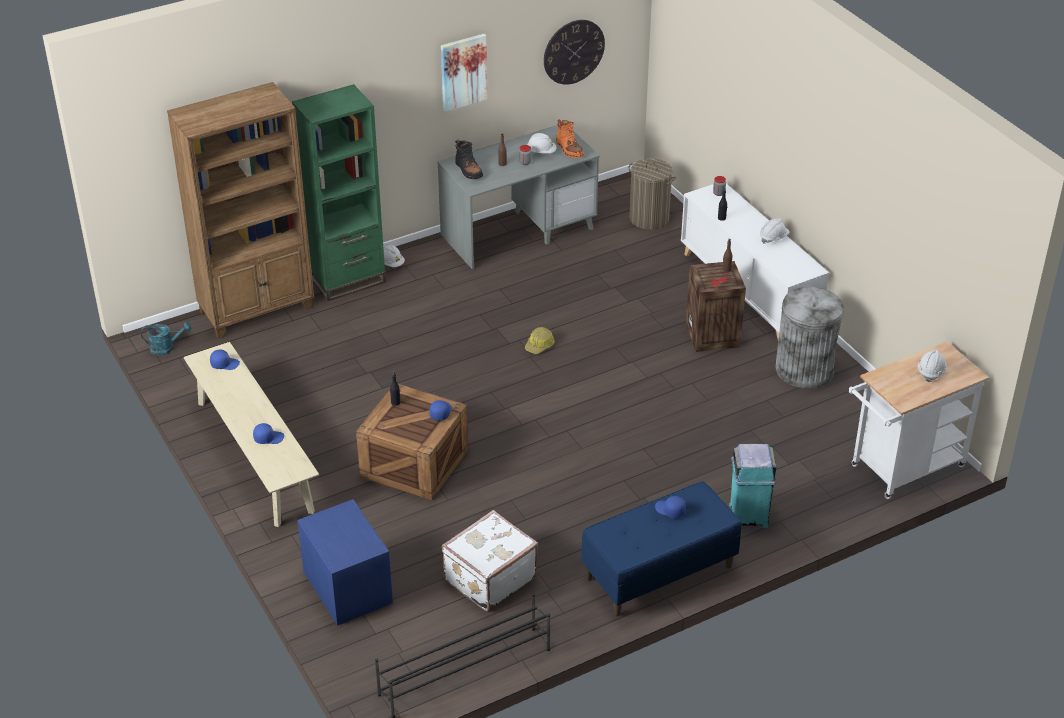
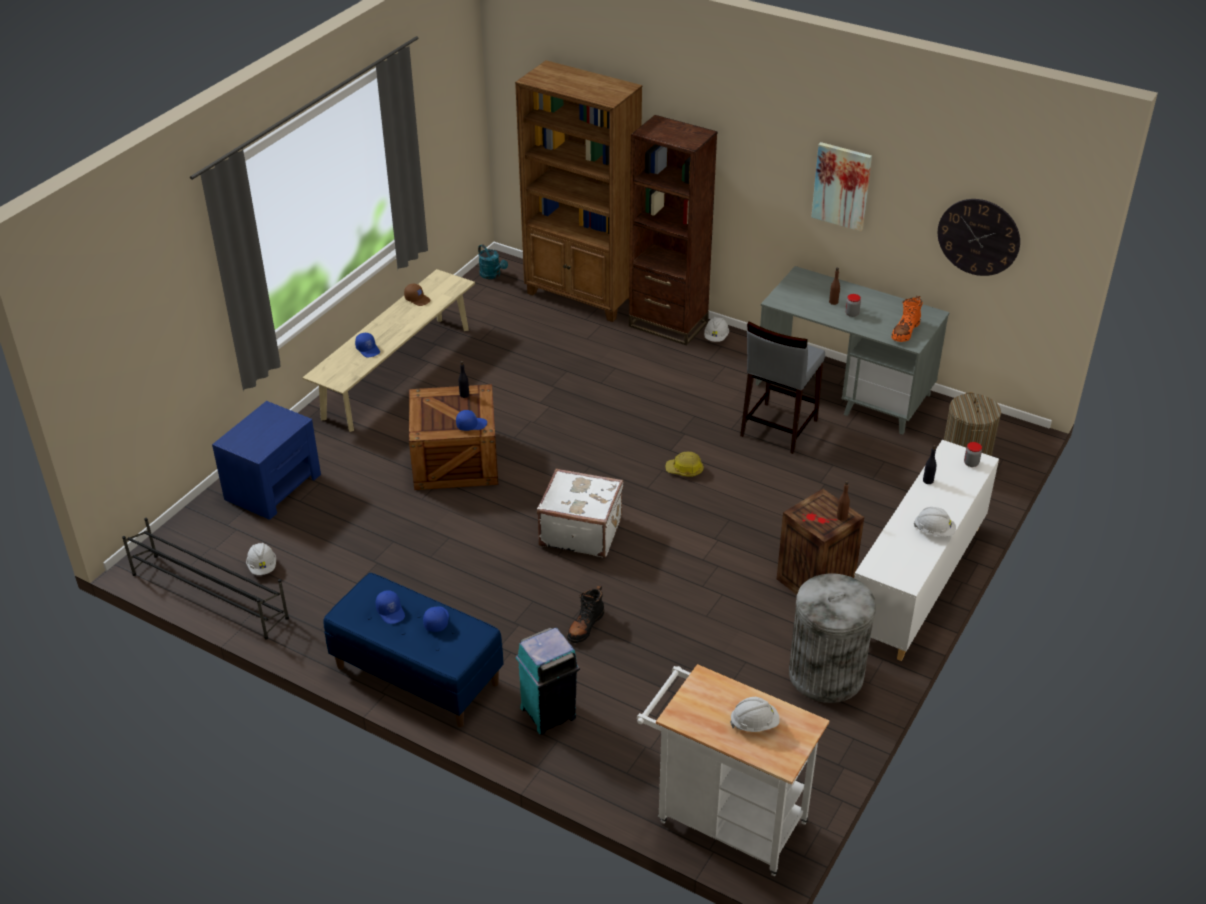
camera: 60 degrees right, 0 degrees up
blue cap [210,350,240,370] -> blue cap moved to [376,590,405,624]
green bookcase [292,84,386,301] -> brown bookcase [629,115,718,346]
white suitcase [442,510,538,612] -> white suitcase moved to [537,468,624,558]
black boot [455,140,483,179] -> black boot moved to [567,586,604,643]
white hard hat [527,133,557,153] -> white hard hat moved to [246,543,276,575]
none -> brown cap [404,284,430,306]
none -> grey stool [740,321,825,454]

